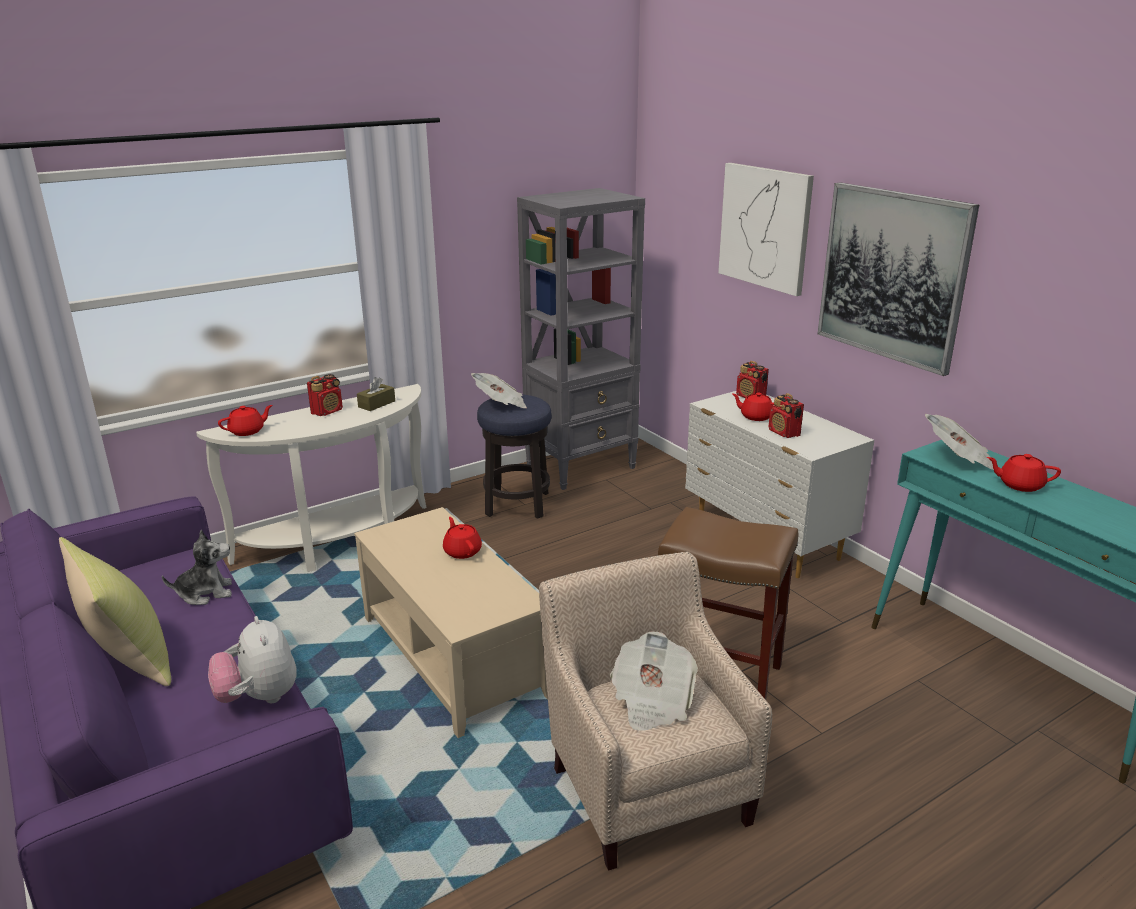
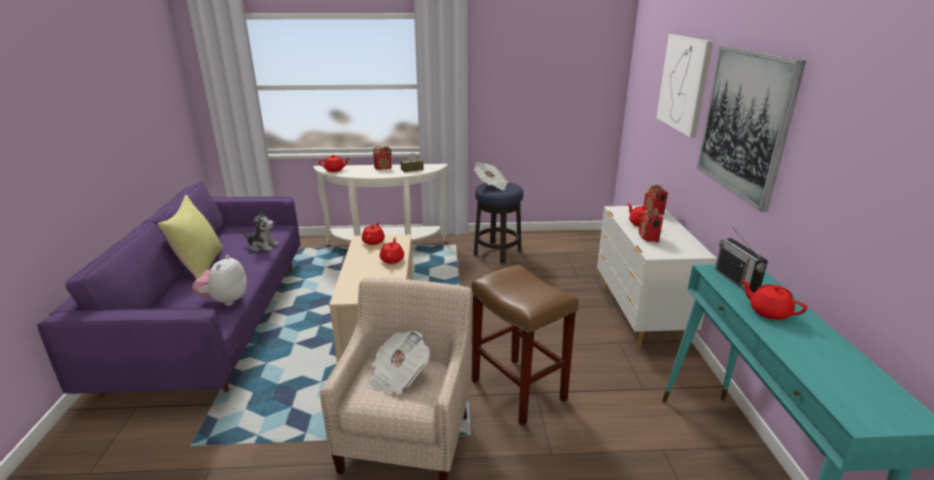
camera: 30 degrees right, 0 degrees up
grey bookcase [517,188,645,490] -> none
newspaper [925,414,994,470] -> radio [715,227,768,293]
none -> red teapot [362,221,385,245]

